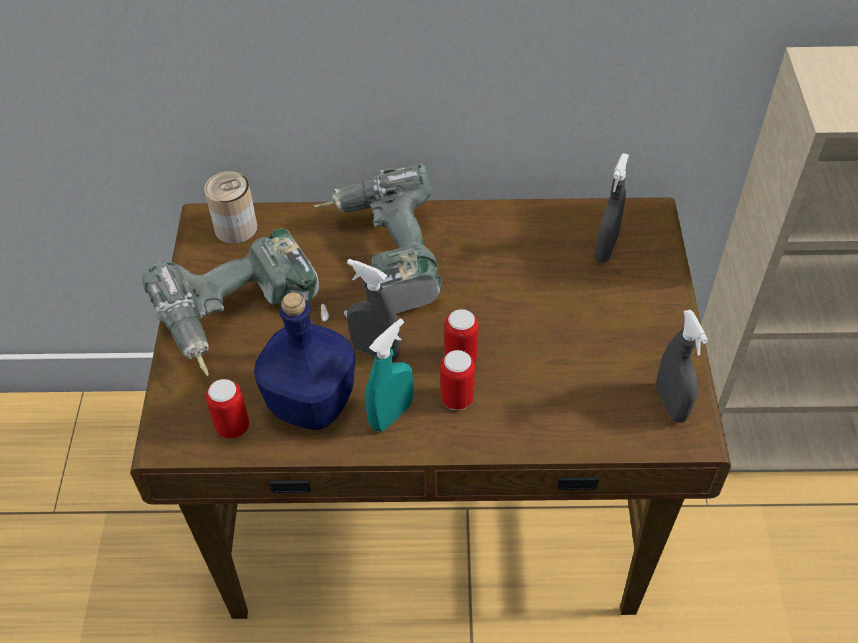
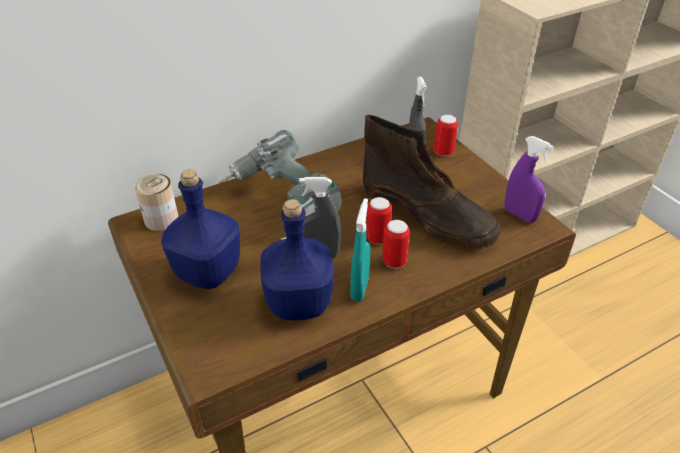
camera: 30 degrees left, 10 degrees down
power drill [142,228,329,376] -> blue bottle [161,169,240,289]
can [206,379,249,439] -> can moved to [434,115,458,156]
grey spray bottle [656,310,708,423] -> purple spray bottle [504,136,554,223]
none -> brown boot [363,115,501,249]

